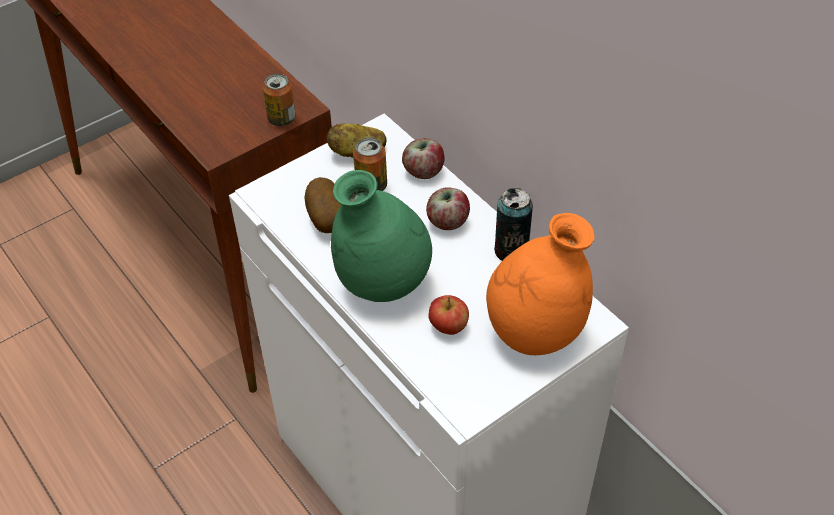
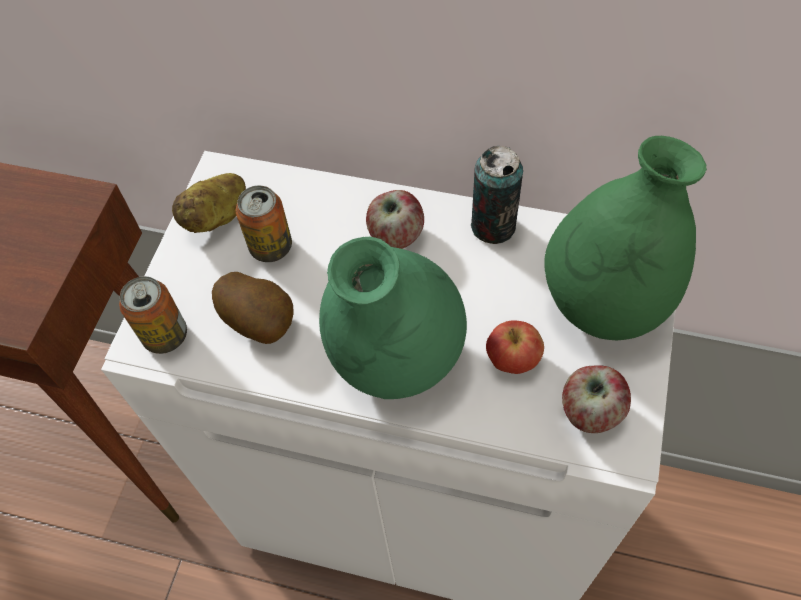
camera: 35 degrees left, 10 degrees up
can [263,74,296,126] -> can moved to [119,276,187,354]
apple [402,138,444,179] -> apple moved to [562,365,631,433]
orange vase [486,213,595,355] -> green vase [544,136,707,340]

